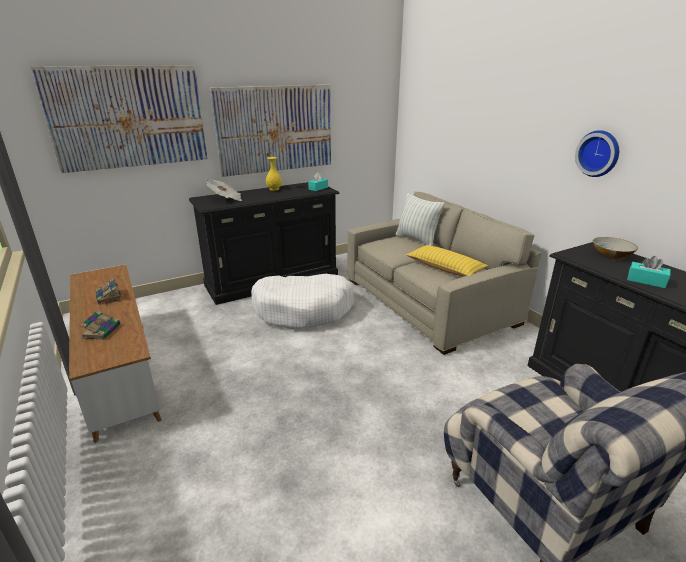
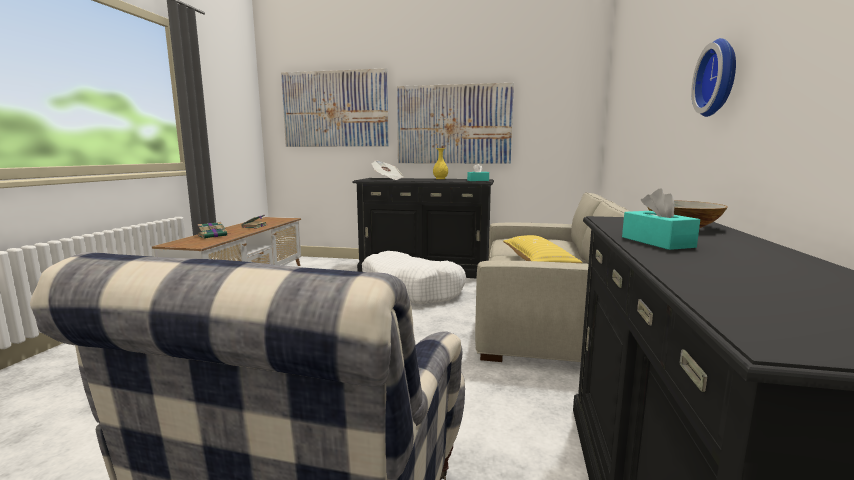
camera: 40 degrees right, 15 degrees down
pillow [396,193,445,246] -> none

